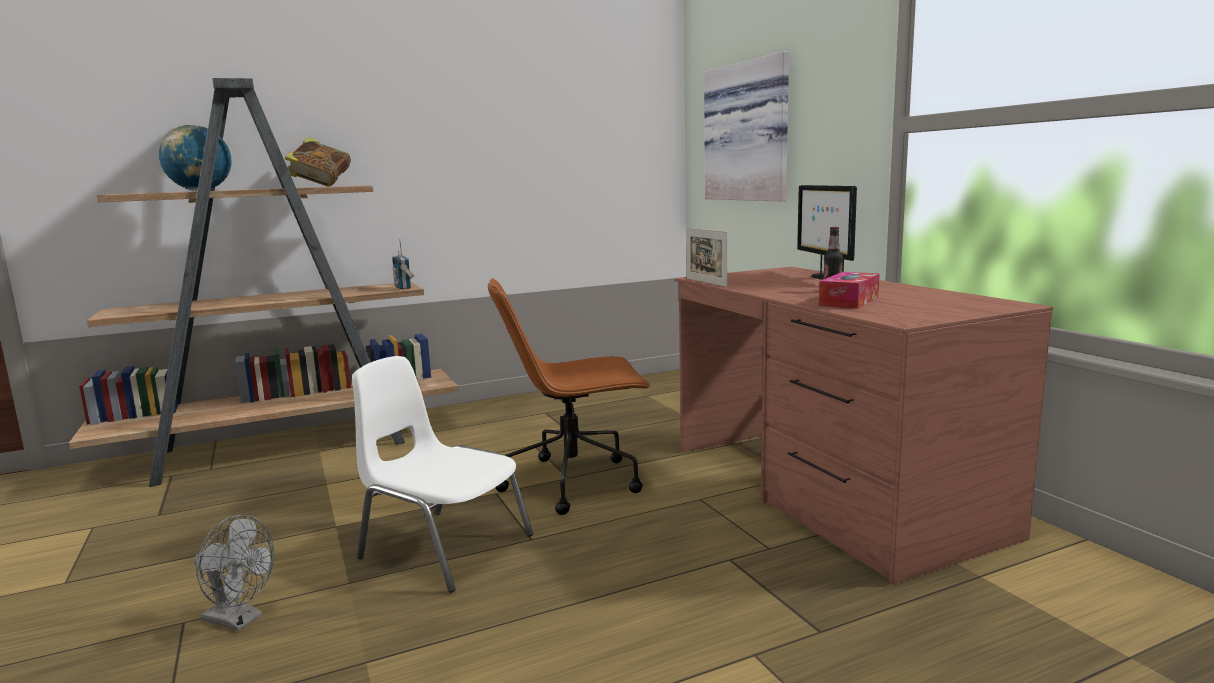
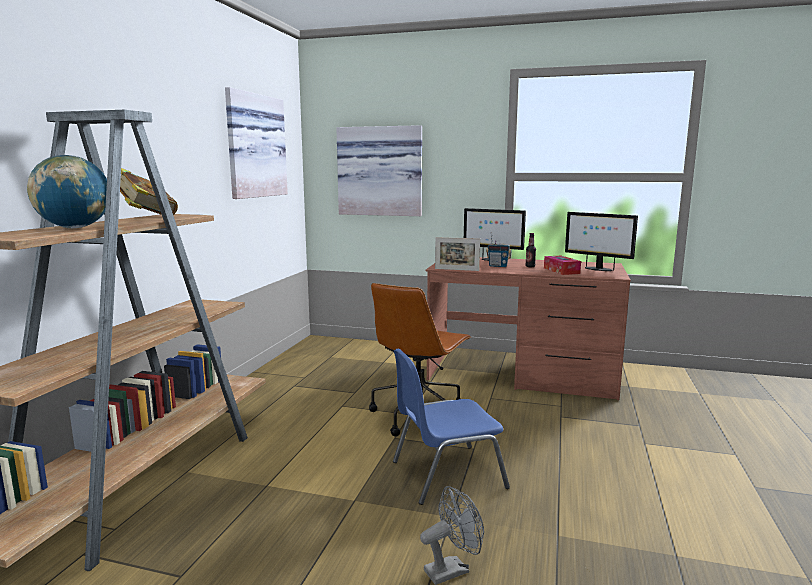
camera: 50 degrees left, 0 degrees up
white chair [352,356,533,593] -> blue chair [393,349,510,505]
radio [392,239,414,289] -> radio moved to [486,234,511,267]
none -> picture [225,87,288,199]
none -> monitor [565,212,638,271]

